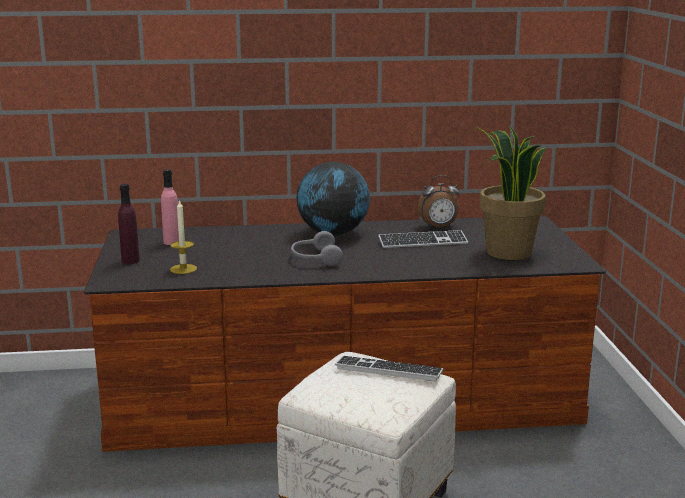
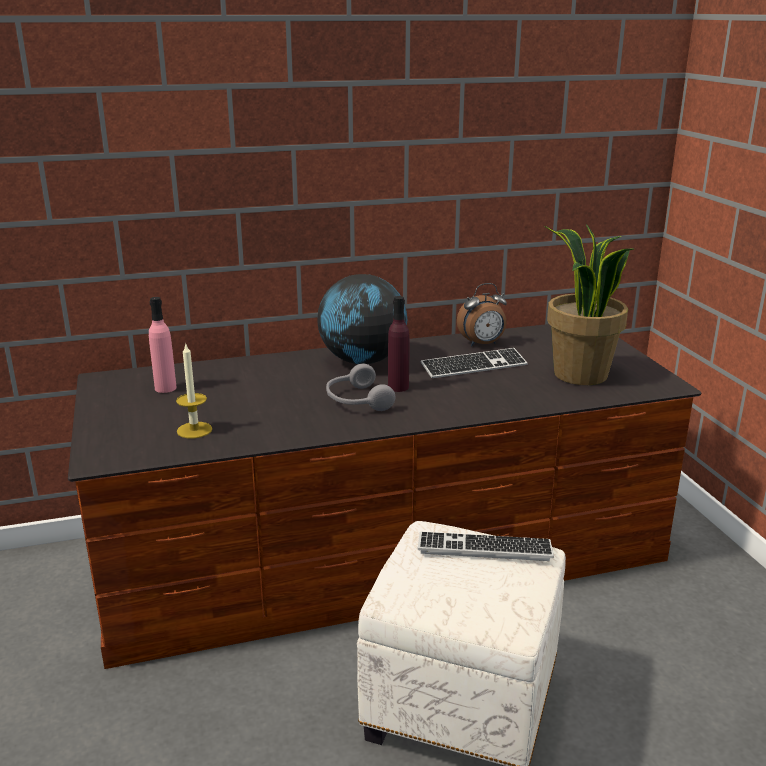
camera: 10 degrees left, 5 degrees up
purple bottle [118,184,140,264] -> purple bottle moved to [388,296,410,392]

